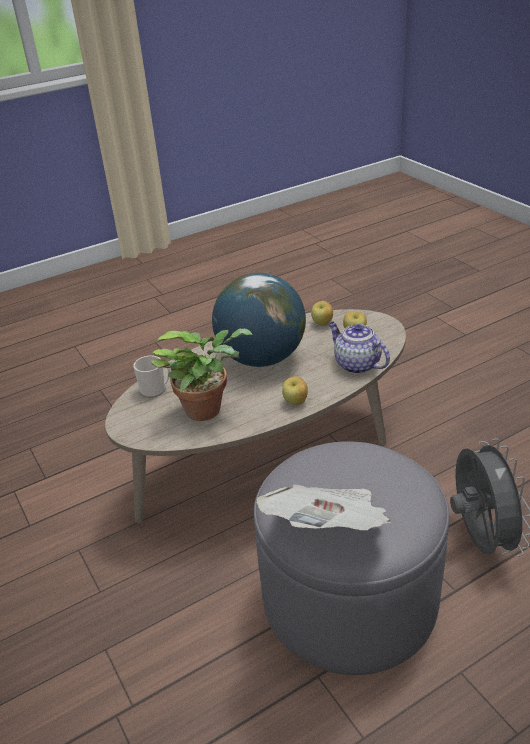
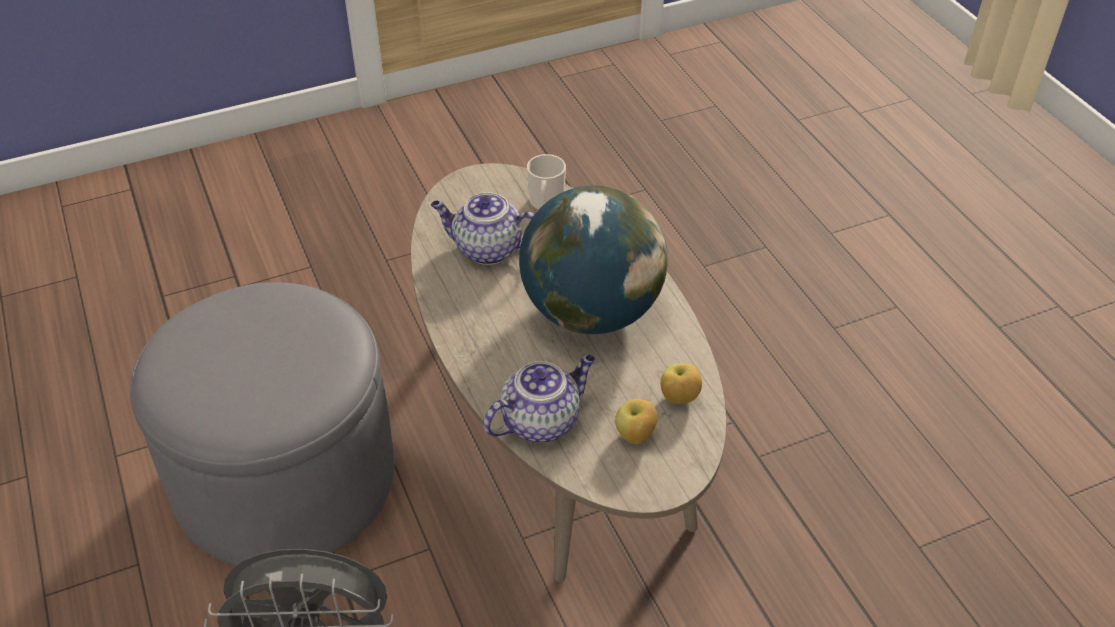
camera: 95 degrees right, 10 degrees up
potted plant [151,328,253,421] -> teapot [431,192,534,265]
newspaper [256,484,391,530] -> none
apple [282,376,308,405] -> none

